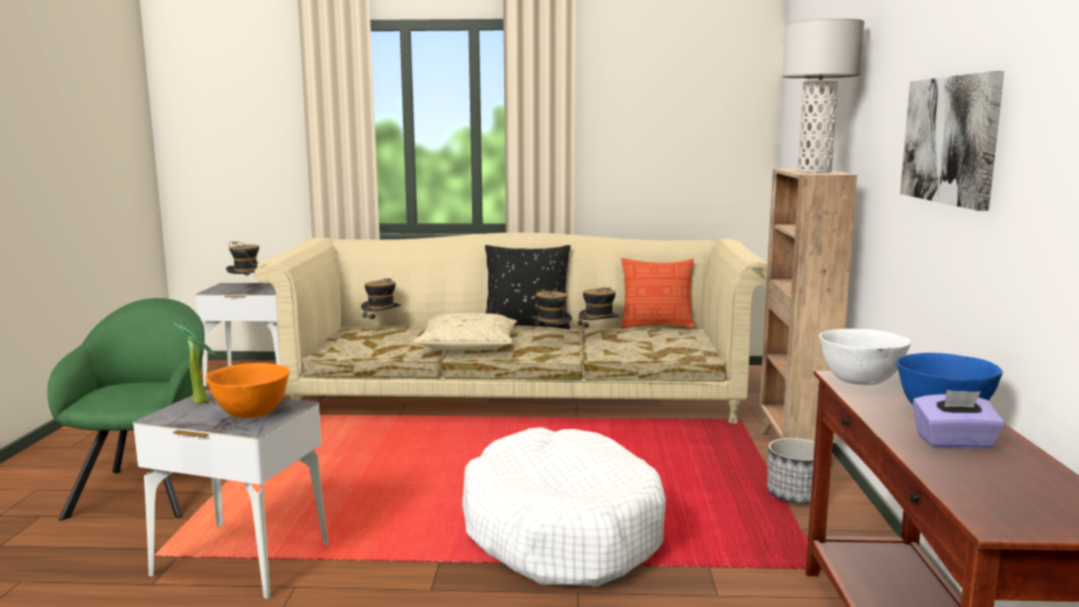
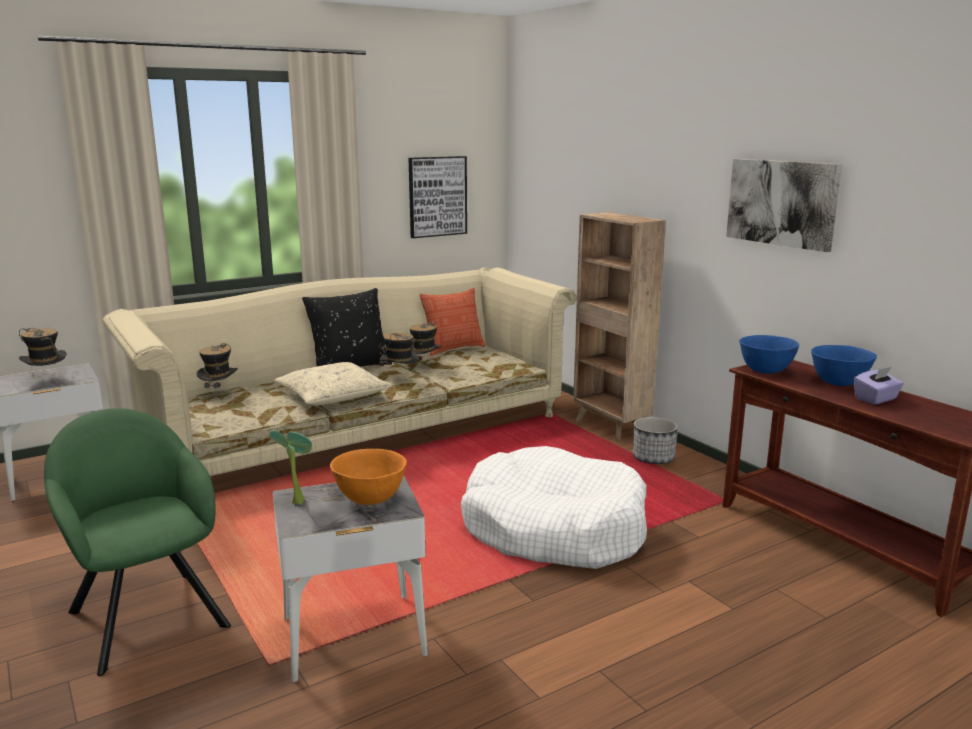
camera: 35 degrees left, 5 degrees up
white table lamp [782,18,865,173] -> none
white bowl [819,329,911,385] -> blue bowl [739,335,799,374]
none -> picture [408,156,467,238]

